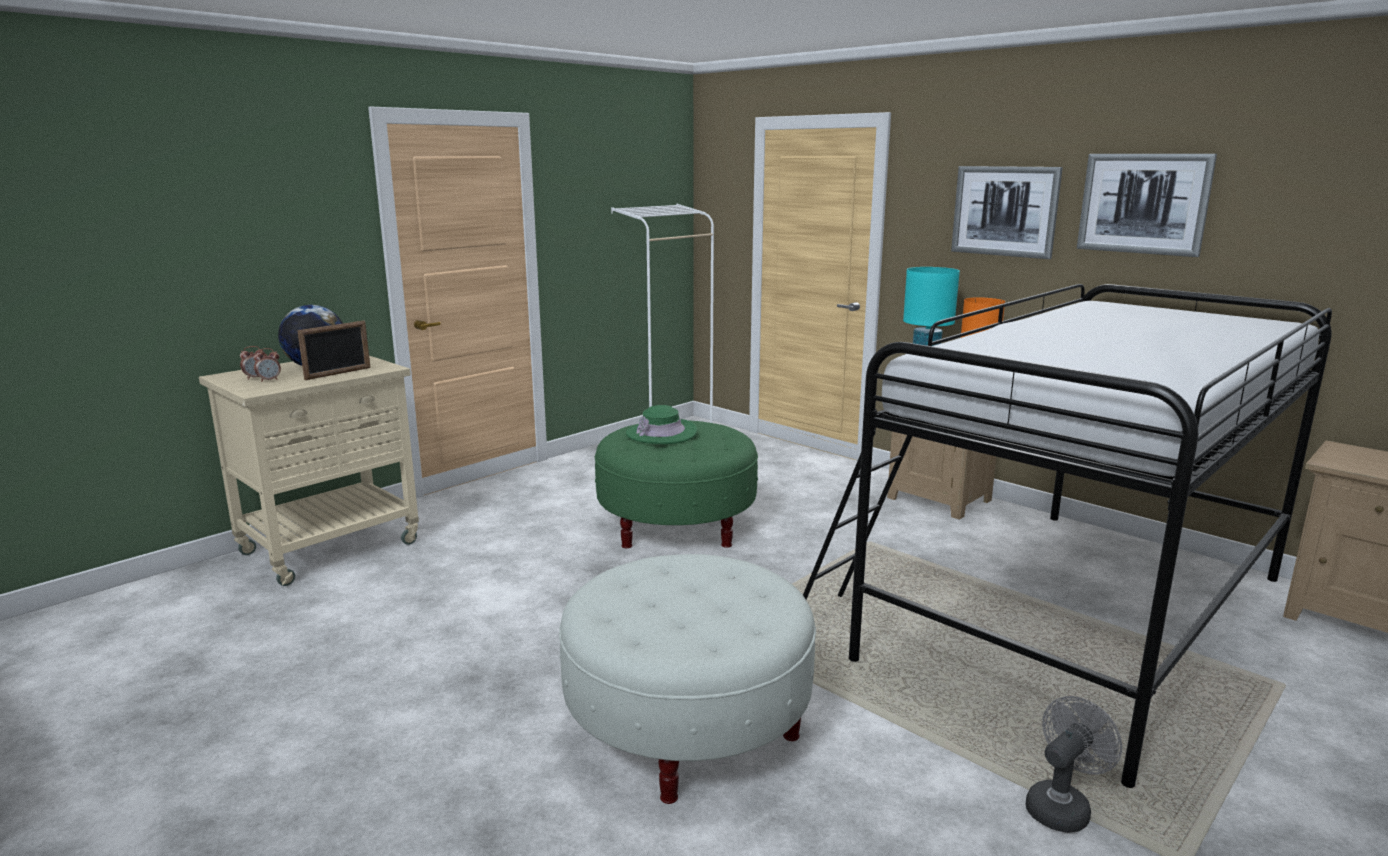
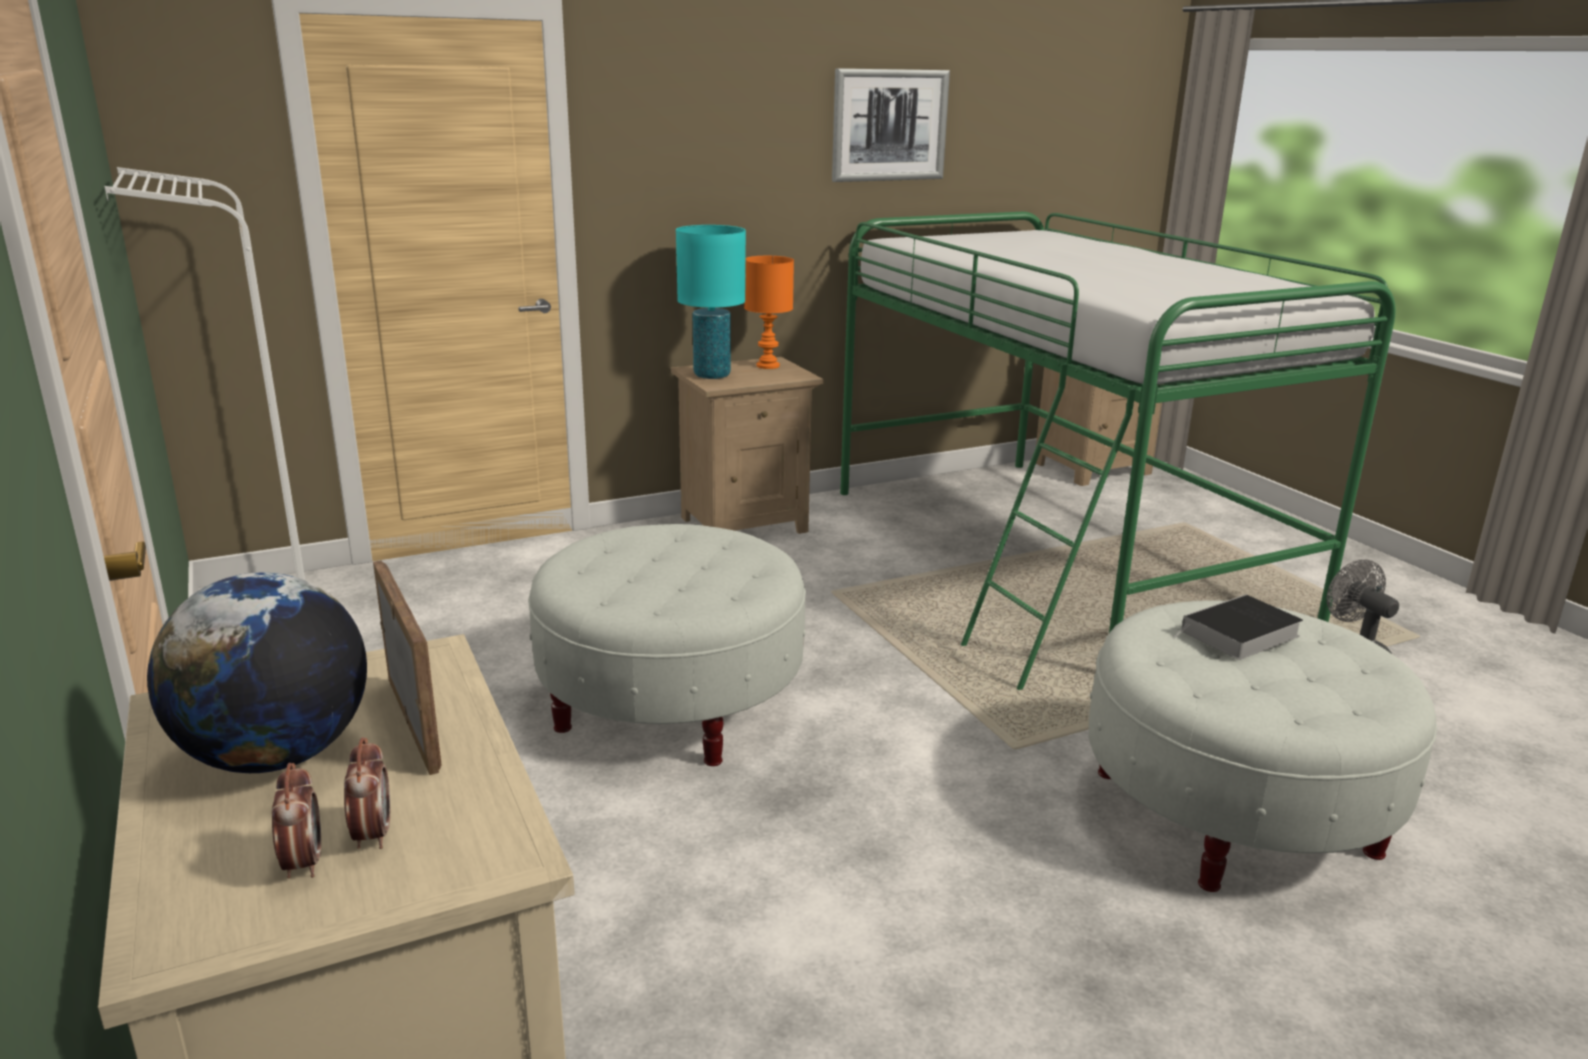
camera: 70 degrees left, 5 degrees up
green ottoman [595,421,758,548] -> white ottoman [528,524,806,766]
green hat [626,405,697,444] -> none
black bed [803,284,1332,788] -> green bed [840,212,1396,690]
picture [951,166,1063,259] -> none
none -> book [1173,594,1303,660]

